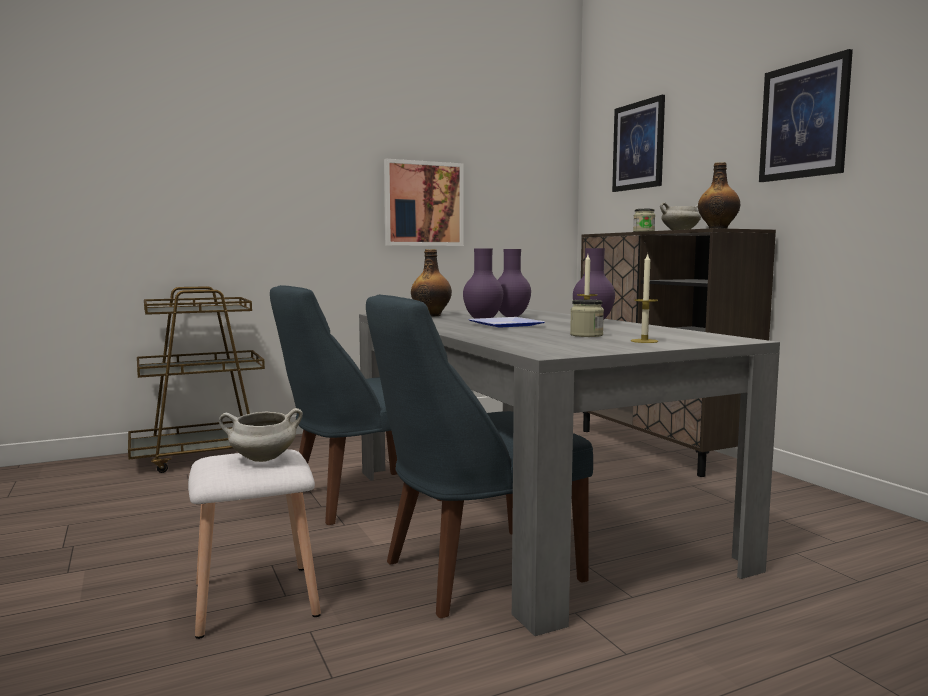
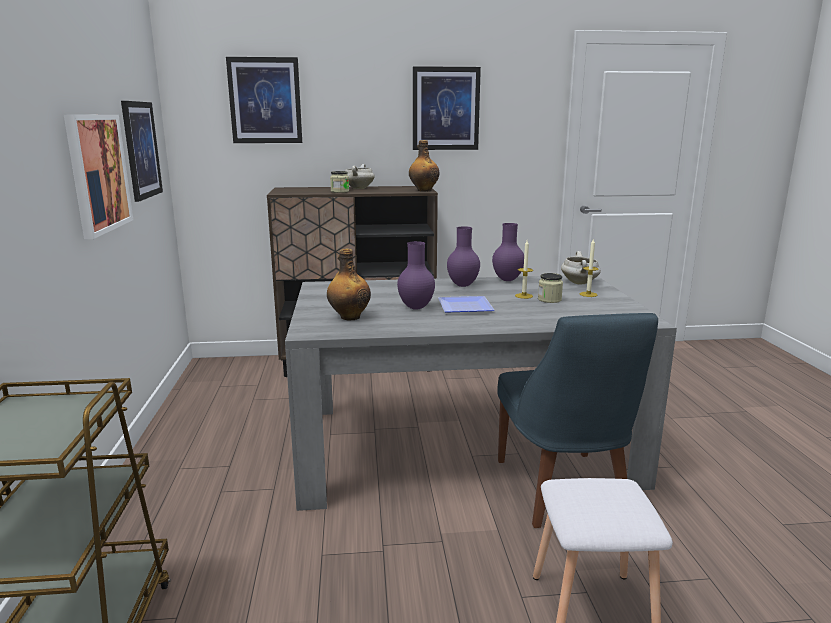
camera: 70 degrees left, 10 degrees up
white cooking pot [219,408,303,462] -> white cooking pot moved to [561,251,601,285]
blue chair [270,285,442,525] -> none
purple vase [498,249,531,317] -> purple vase moved to [492,223,524,281]
none -> picture [121,101,163,202]

